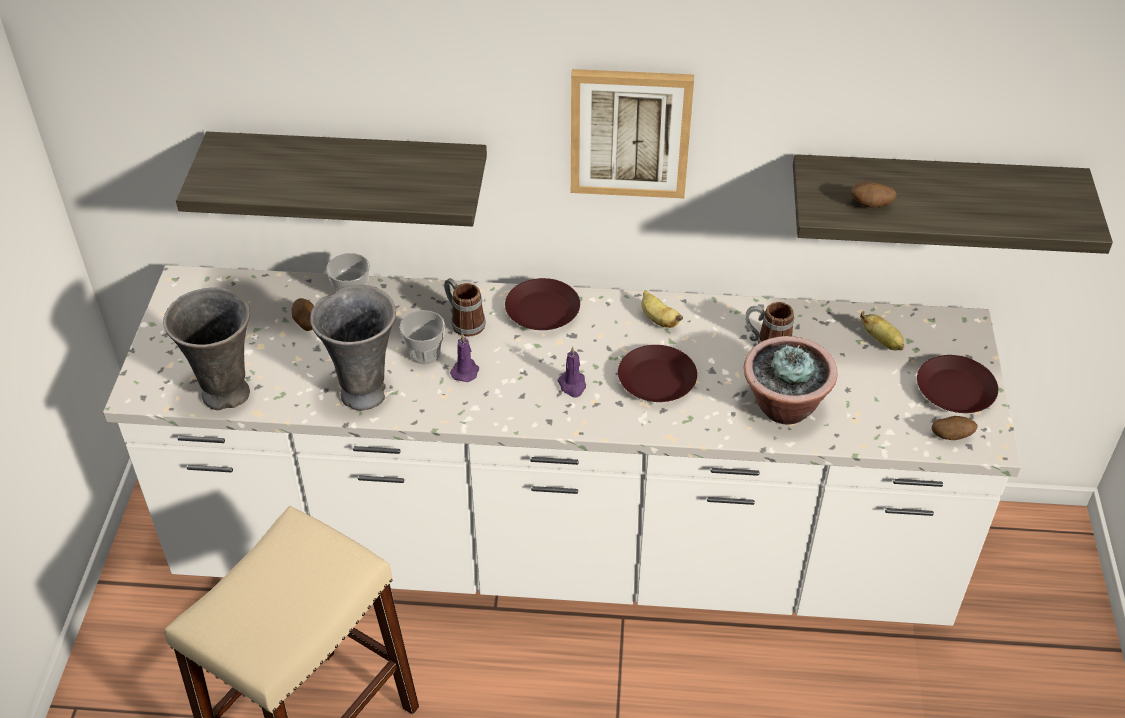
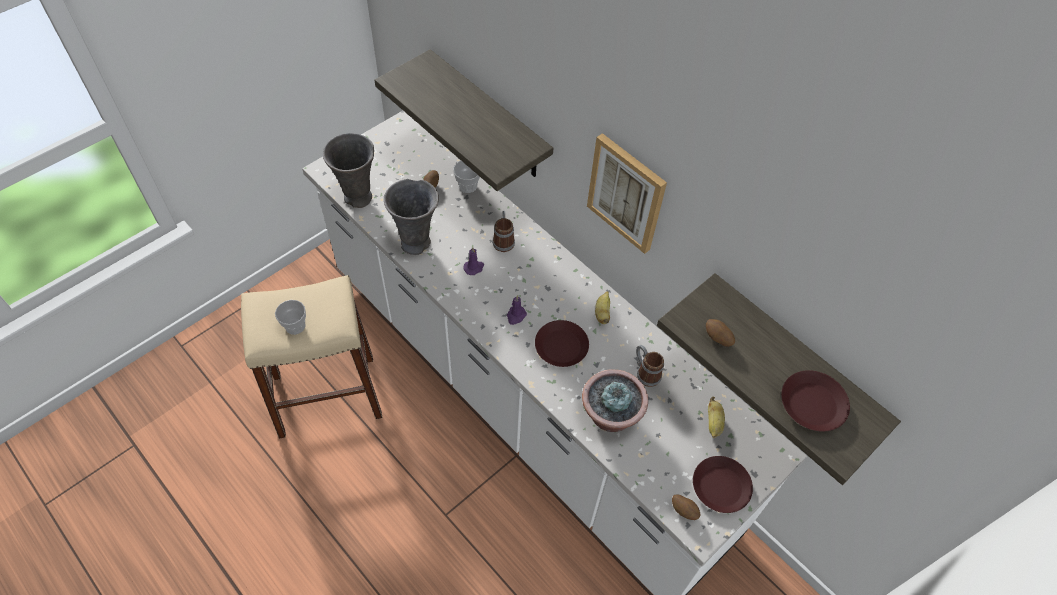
camera: 40 degrees right, 10 degrees up
cup [400,310,445,365] -> cup moved to [275,300,306,335]
brown plate [505,278,580,330] -> brown plate moved to [781,370,850,431]

